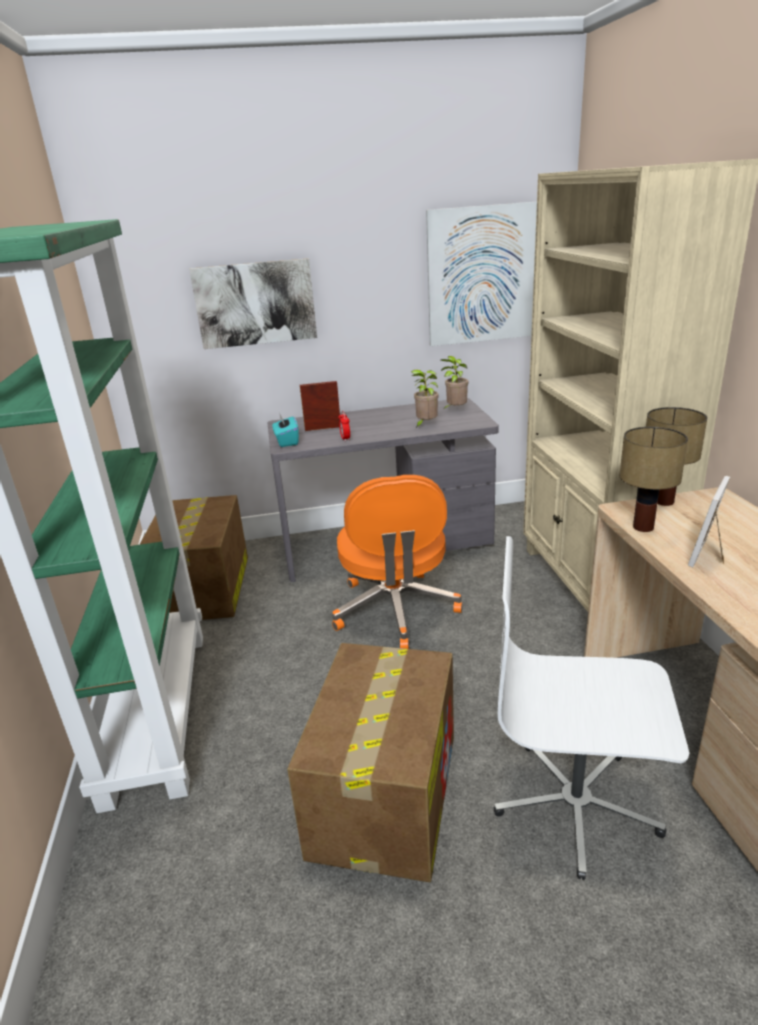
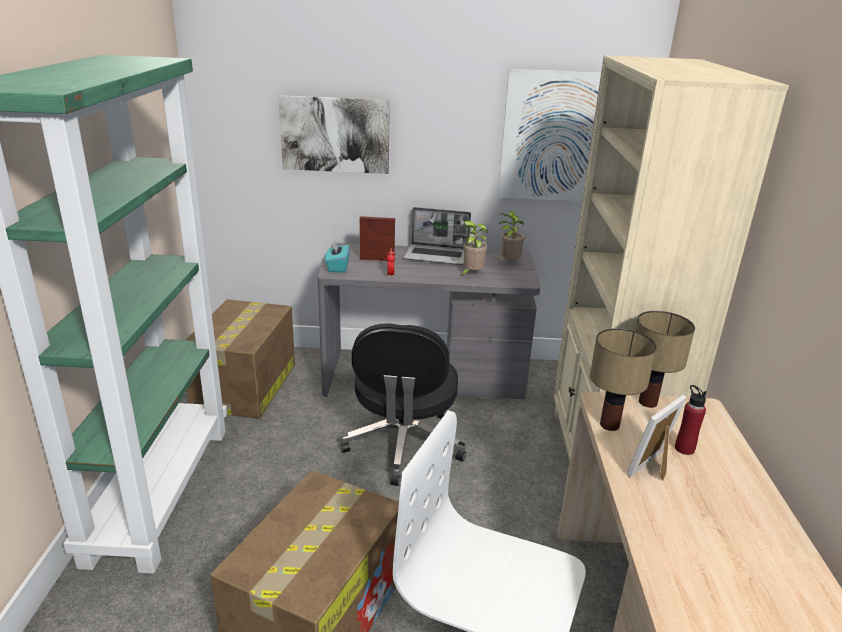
camera: 10 degrees right, 0 degrees up
orange office chair [332,475,463,649] -> black office chair [340,324,466,486]
none -> laptop [404,207,471,265]
none -> red bottle [675,385,706,455]

